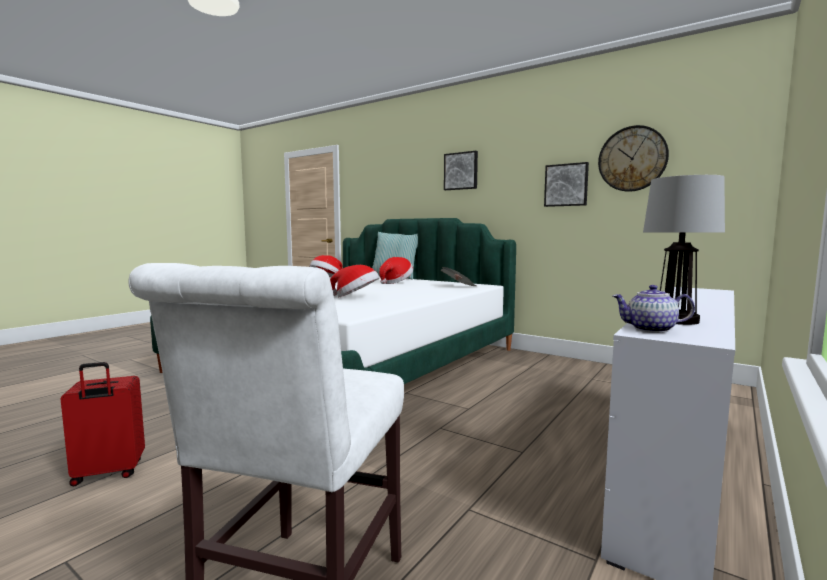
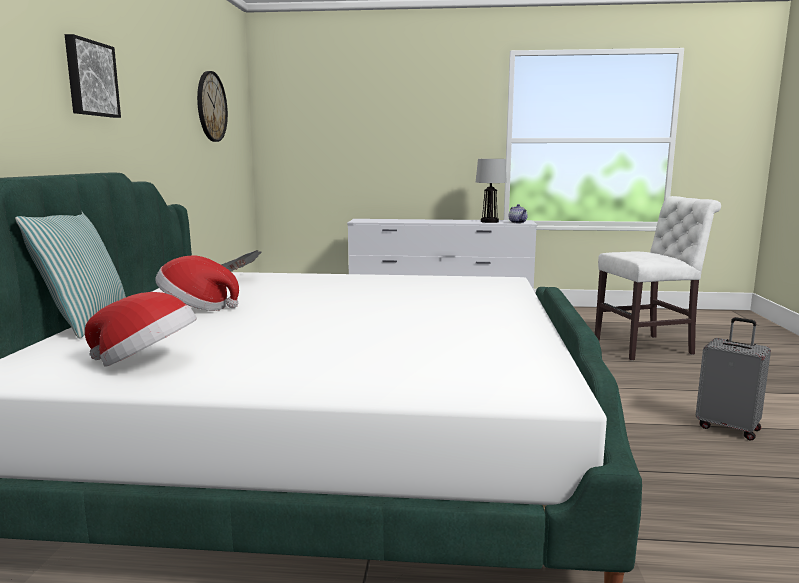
camera: 120 degrees left, 5 degrees up
red suitcase [61,362,145,486] -> grey suitcase [696,317,771,441]
hat [330,265,380,297] -> none
picture [544,162,589,207] -> none

